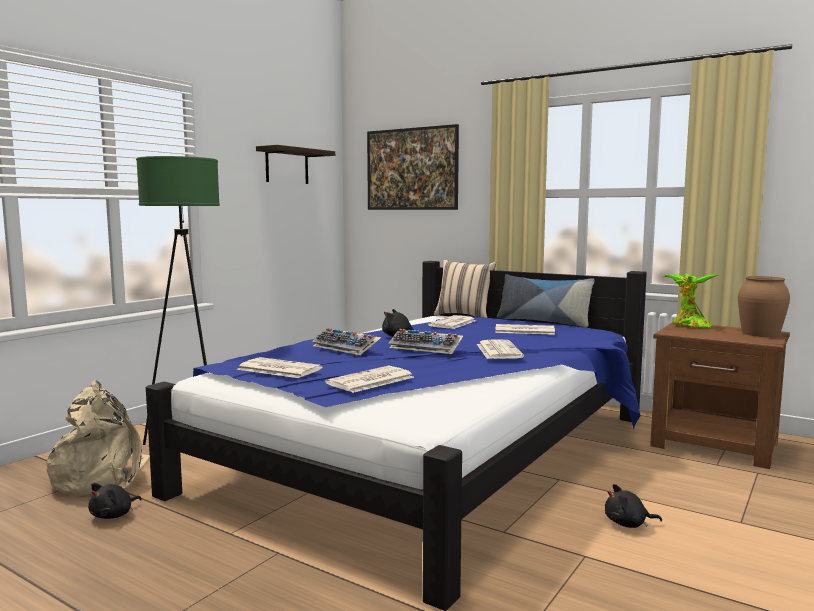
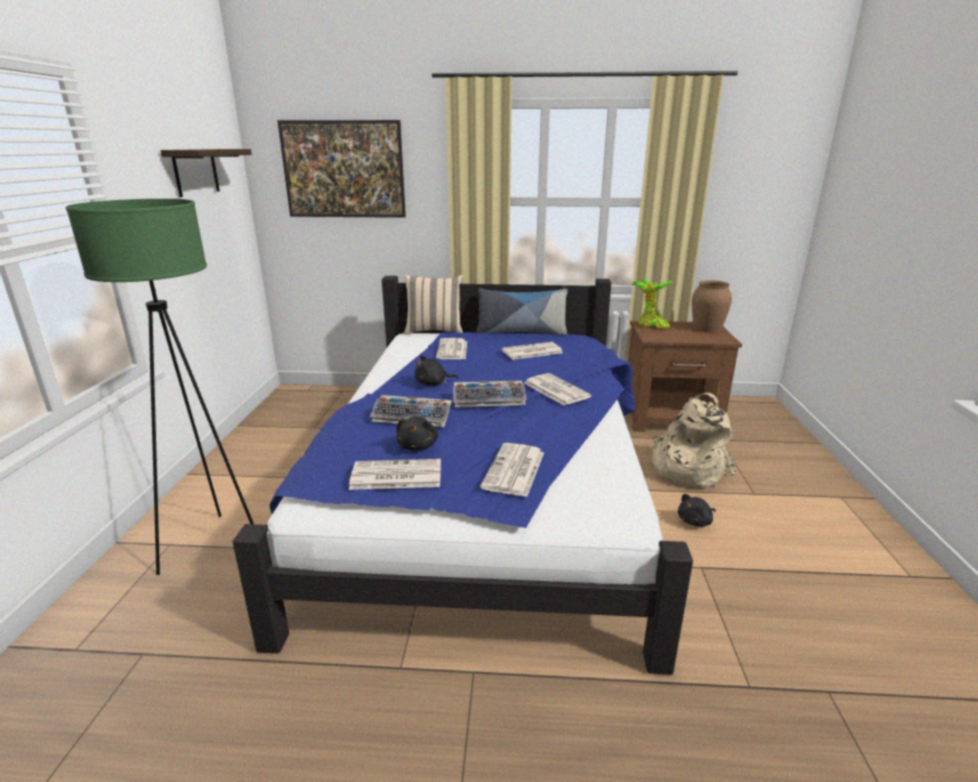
camera: 30 degrees left, 15 degrees up
beige backpack [46,380,150,496] -> beige backpack moved to [652,393,736,487]
black plush toy [88,483,142,519] -> black plush toy moved to [396,416,438,451]

